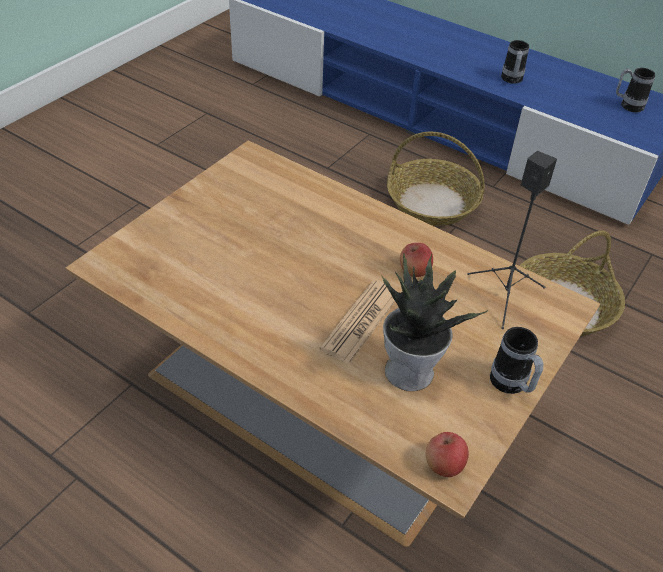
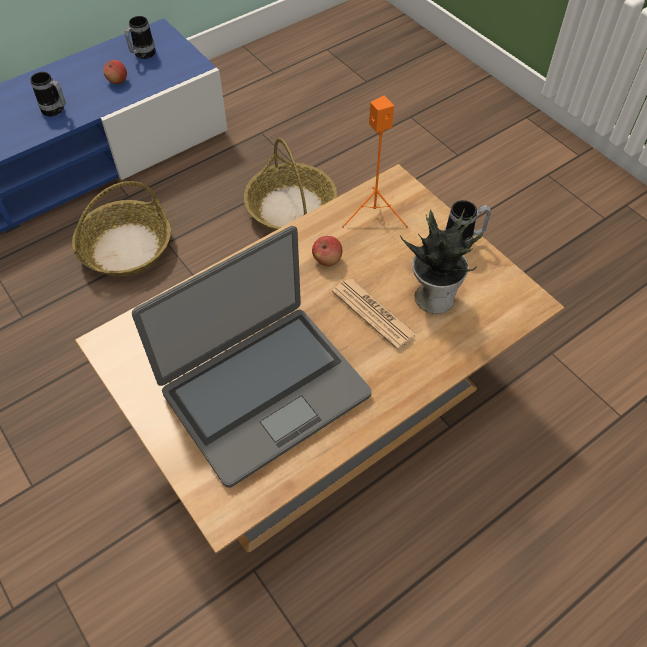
camera: 70 degrees left, 10 degrees up
apple [426,432,469,477] -> apple moved to [103,60,127,84]
black speaker [467,151,557,329] -> orange speaker [342,95,408,228]
none -> laptop [132,226,372,488]

